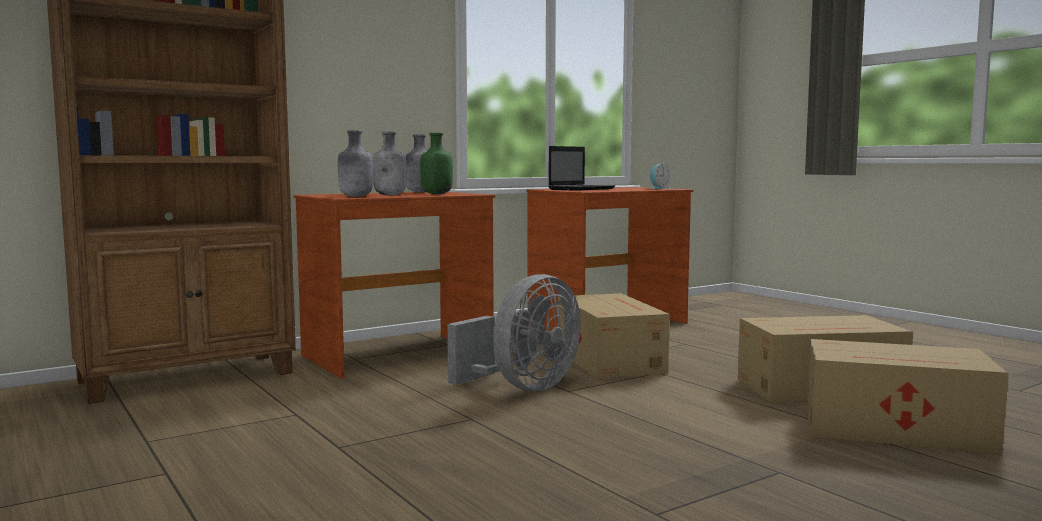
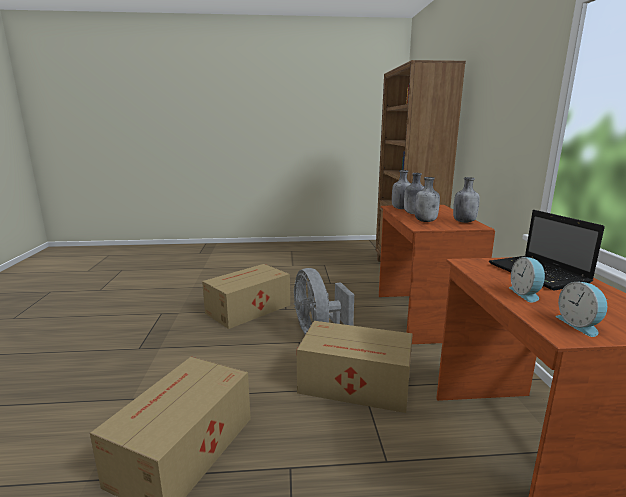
camera: 120 degrees right, 10 degrees up
green bottle [420,133,453,194] -> grey bottle [415,177,440,222]
cardboard box [806,339,1009,454] -> cardboard box moved to [202,264,290,329]
none -> alarm clock [509,257,546,303]

